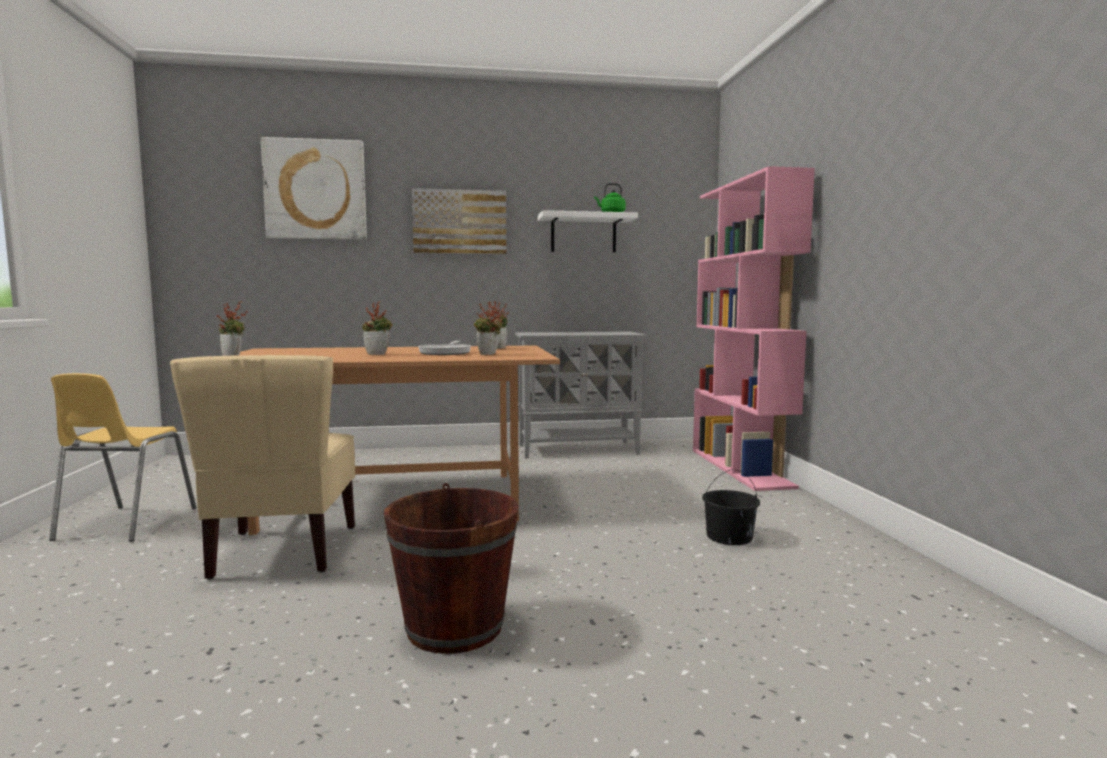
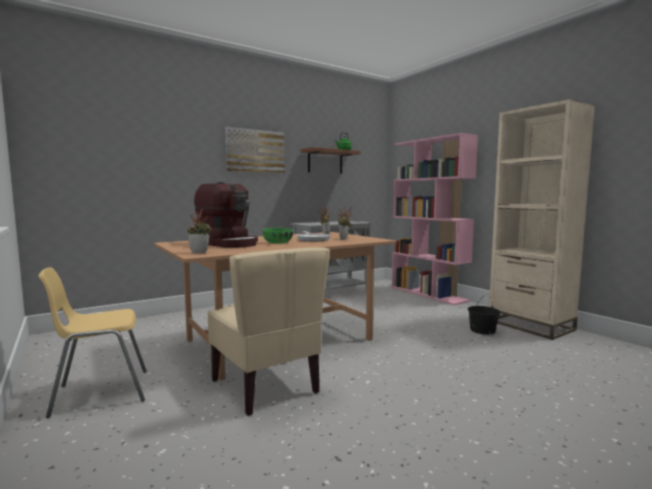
camera: 25 degrees left, 0 degrees up
yellow chair [49,373,196,542] -> yellow chair turned 90 degrees clockwise [39,267,147,418]
picture [261,137,367,240] -> none
potted plant [362,301,393,355] -> green bowl [263,228,293,244]
brown bucket [384,483,519,654] -> none
white shelf [538,210,638,252] -> brown shelf [301,147,361,174]
none -> coffee machine [194,182,258,248]
none -> beige bookcase [489,99,595,340]

